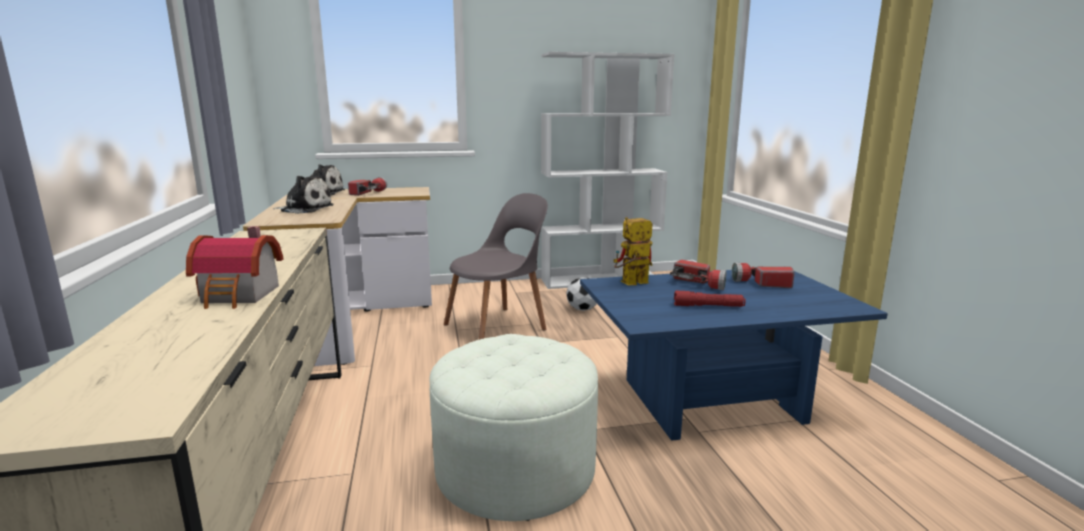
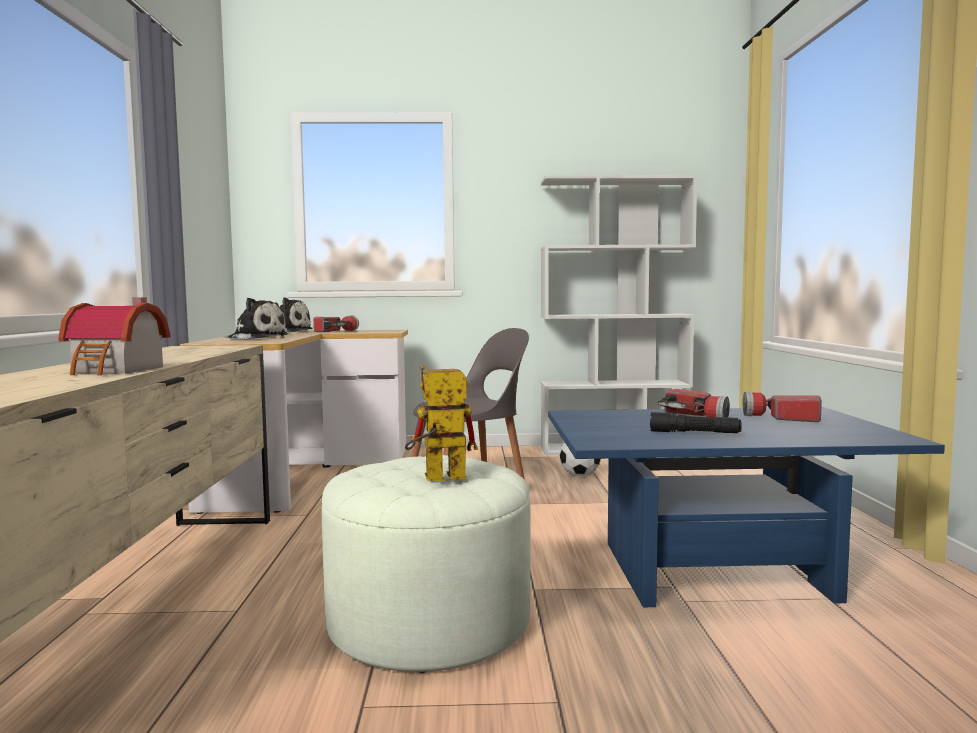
camera: 10 degrees right, 10 degrees down
toy robot [613,217,652,285] -> toy robot moved to [405,365,478,481]
red flashlight [674,291,745,307] -> black flashlight [650,412,742,433]

